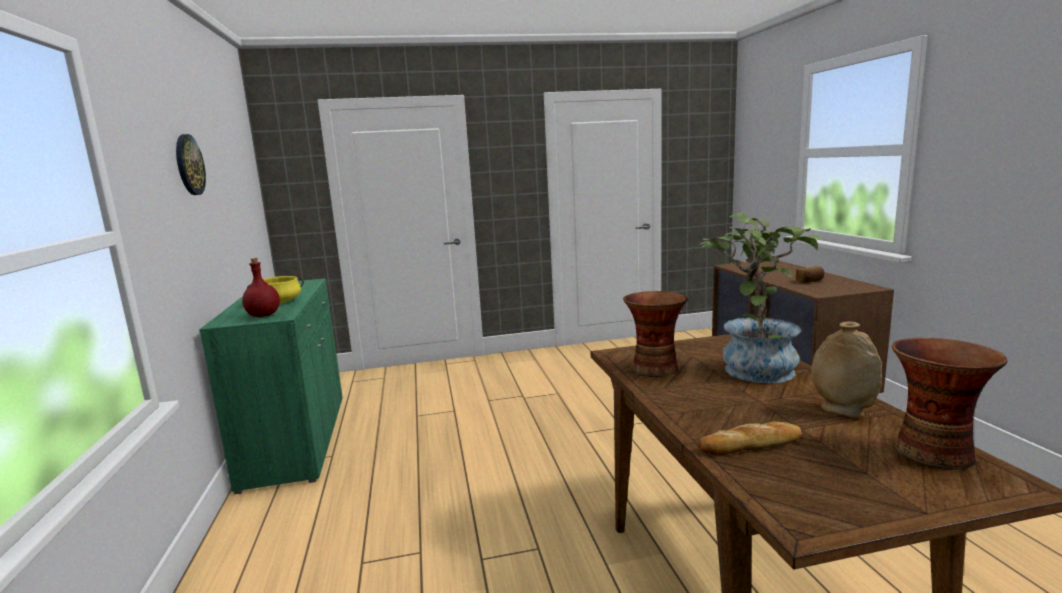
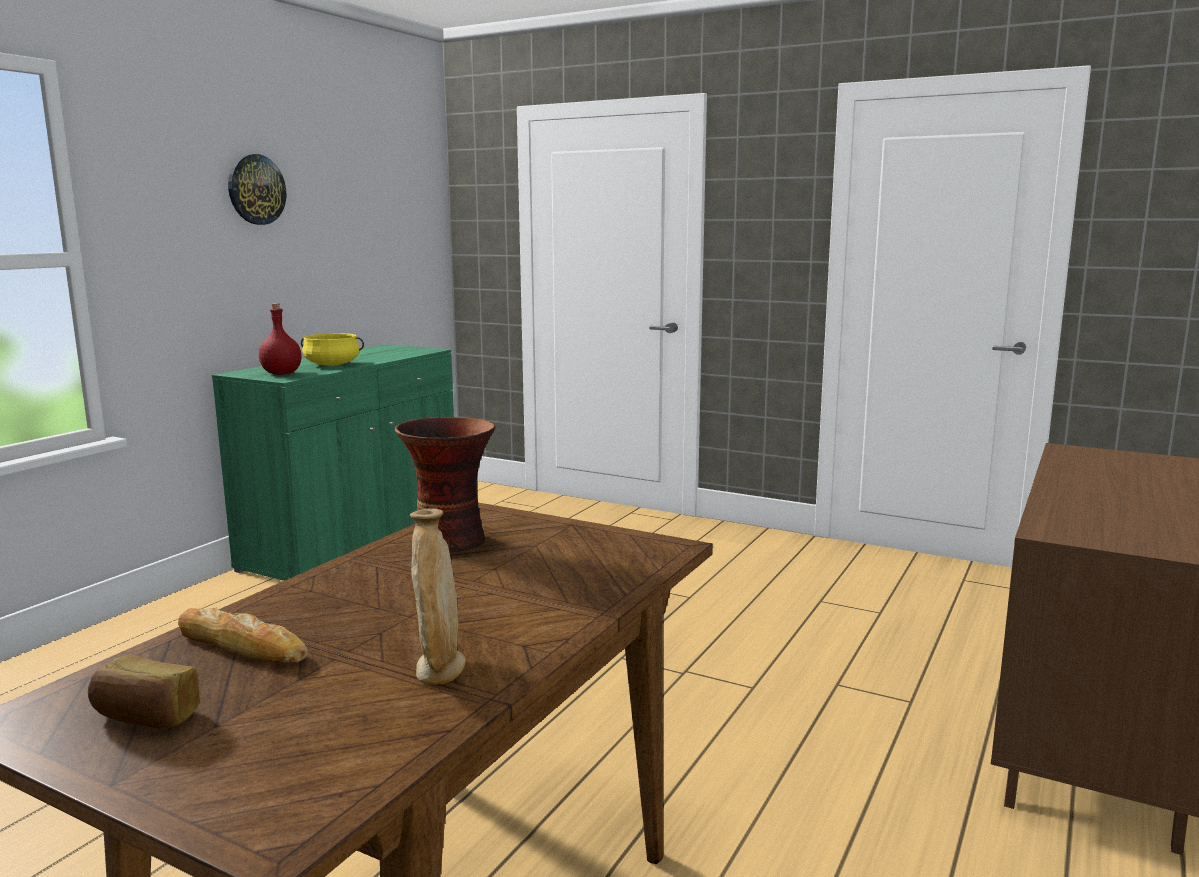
camera: 40 degrees right, 0 degrees up
potted plant [699,213,822,383] -> none
bread [796,266,824,283] -> bread moved to [88,654,200,728]
vase [892,338,1007,470] -> none

